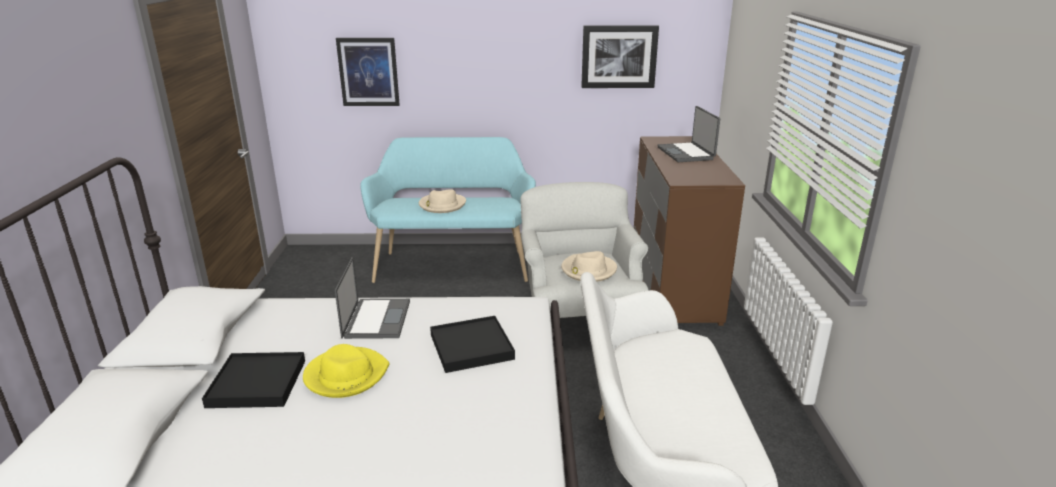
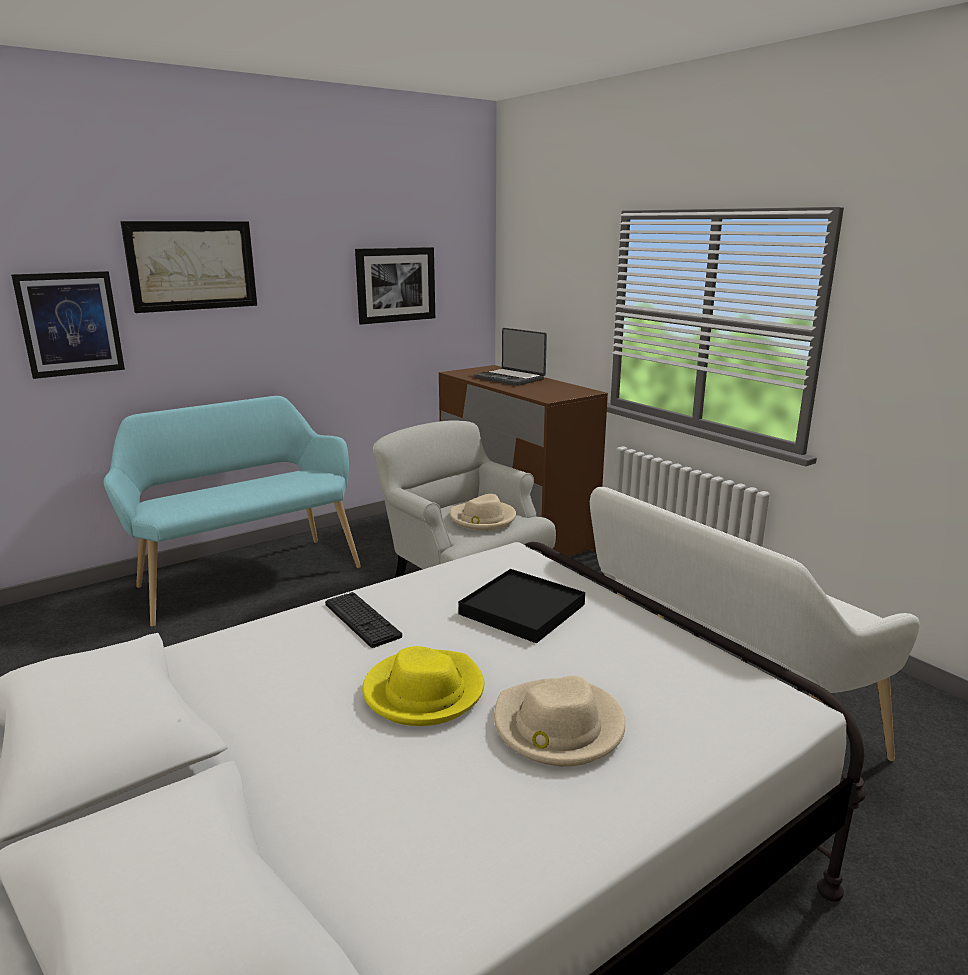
camera: 35 degrees left, 5 degrees down
black tray [202,352,305,408] -> none
laptop [335,257,410,339] -> keyboard [325,592,402,648]
beige hat [419,189,466,213] -> beige hat moved to [494,676,625,767]
none -> picture [120,221,257,313]

